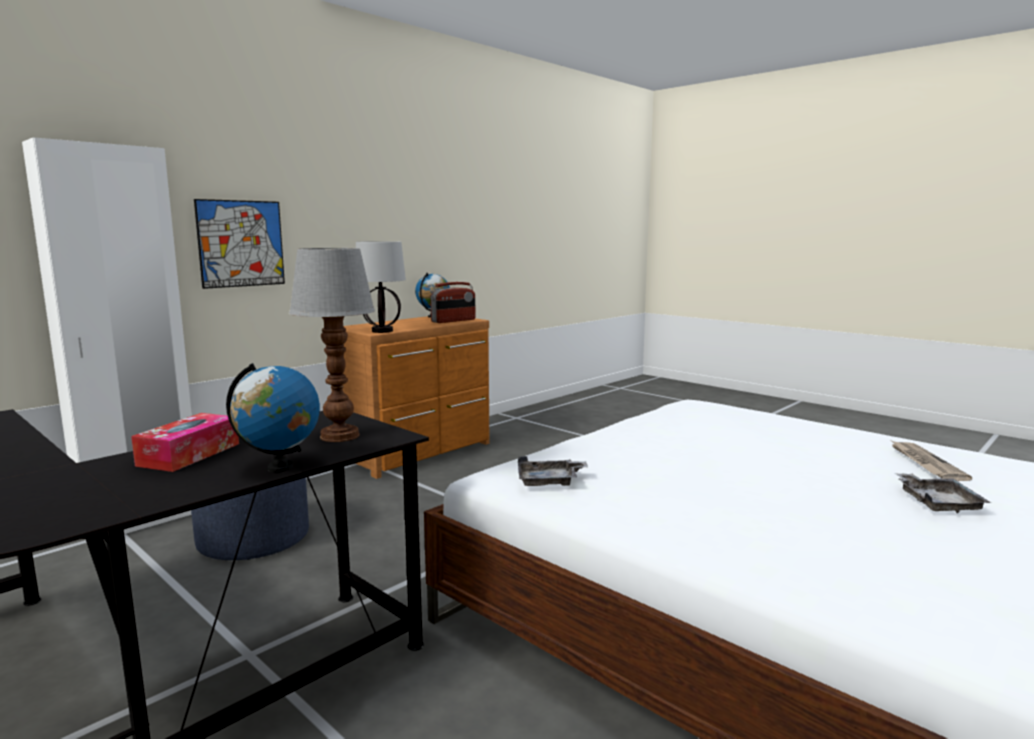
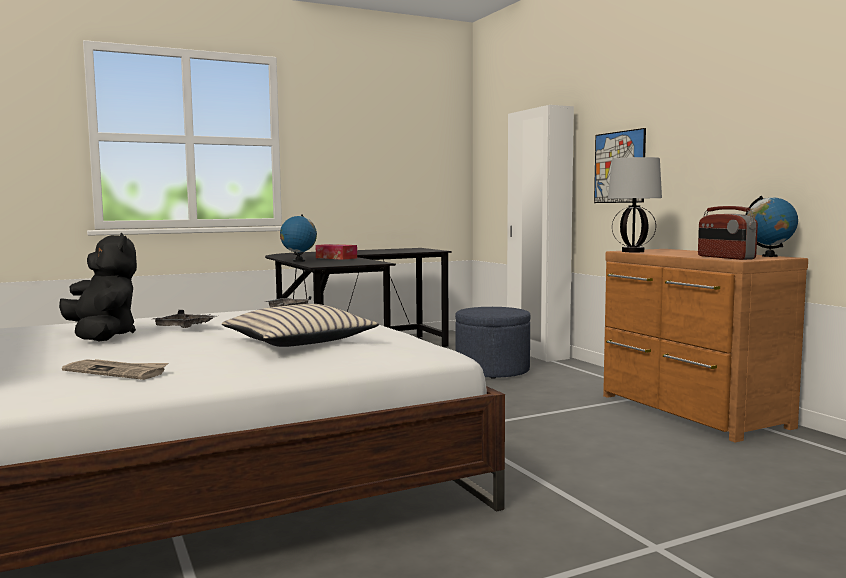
camera: 110 degrees right, 5 degrees down
table lamp [289,248,375,442] -> none
grey tray [895,473,991,513] -> grey tray moved to [153,310,217,328]
none -> black plush toy [59,233,137,341]
none -> beige pillow [222,304,379,347]

